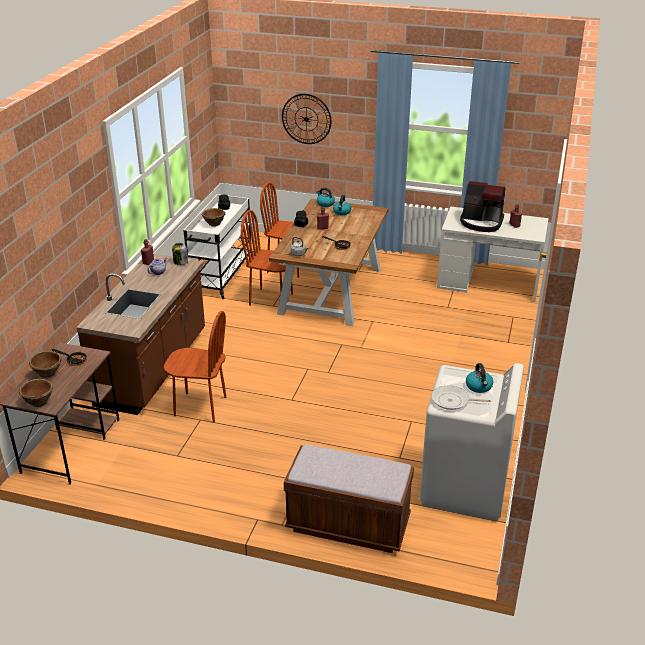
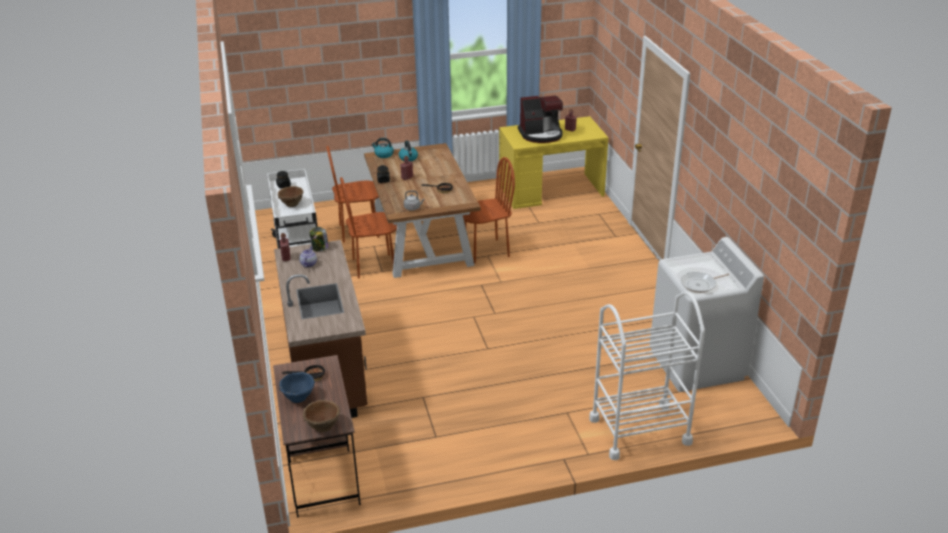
camera: 30 degrees left, 0 degrees up
brown bowl [29,351,62,378] -> blue bowl [279,372,315,403]
brown chair [164,311,226,422] -> brown chair moved to [463,157,515,263]
wall clock [282,94,331,144] -> none
brown bench [284,444,414,553] -> white cart [589,292,705,460]
white desk [437,206,549,302] -> yellow desk [499,116,609,209]
kettle [466,363,493,393] -> none

